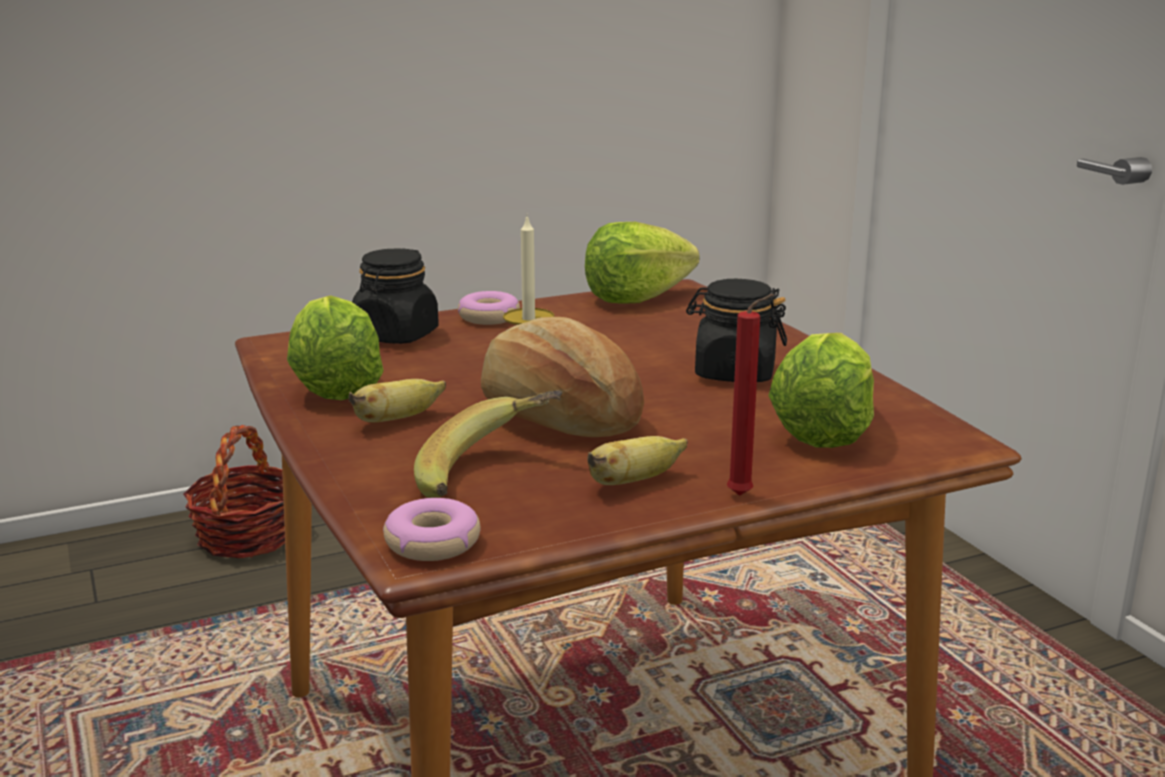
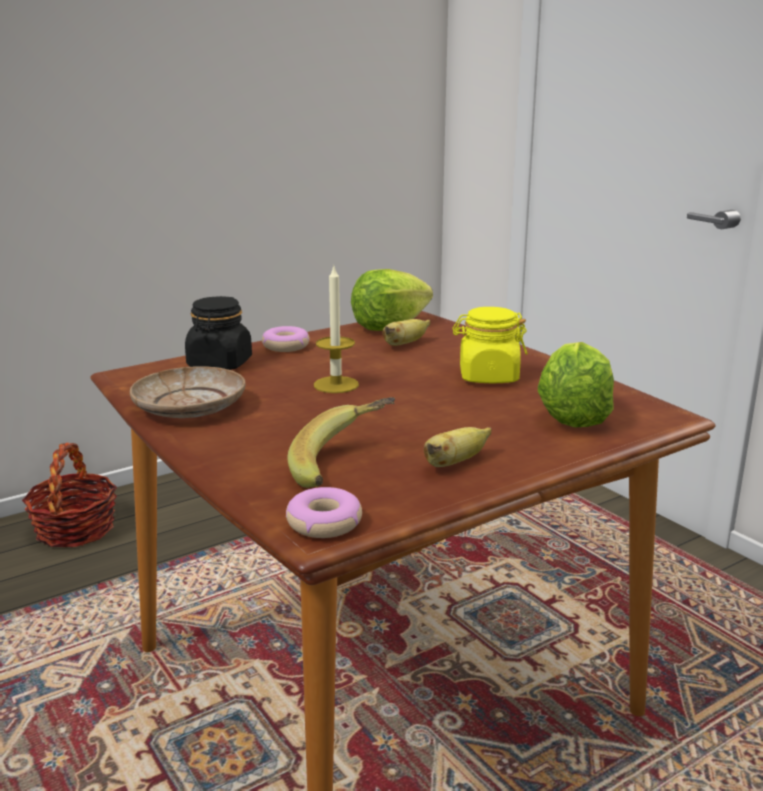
camera: 10 degrees left, 0 degrees up
lettuce [287,295,384,400] -> beige plate [130,366,246,418]
banana [349,379,446,422] -> banana moved to [382,319,430,346]
bread [481,317,644,437] -> none
black jar [686,279,787,382] -> yellow jar [452,307,528,383]
red candle [727,294,774,496] -> none

